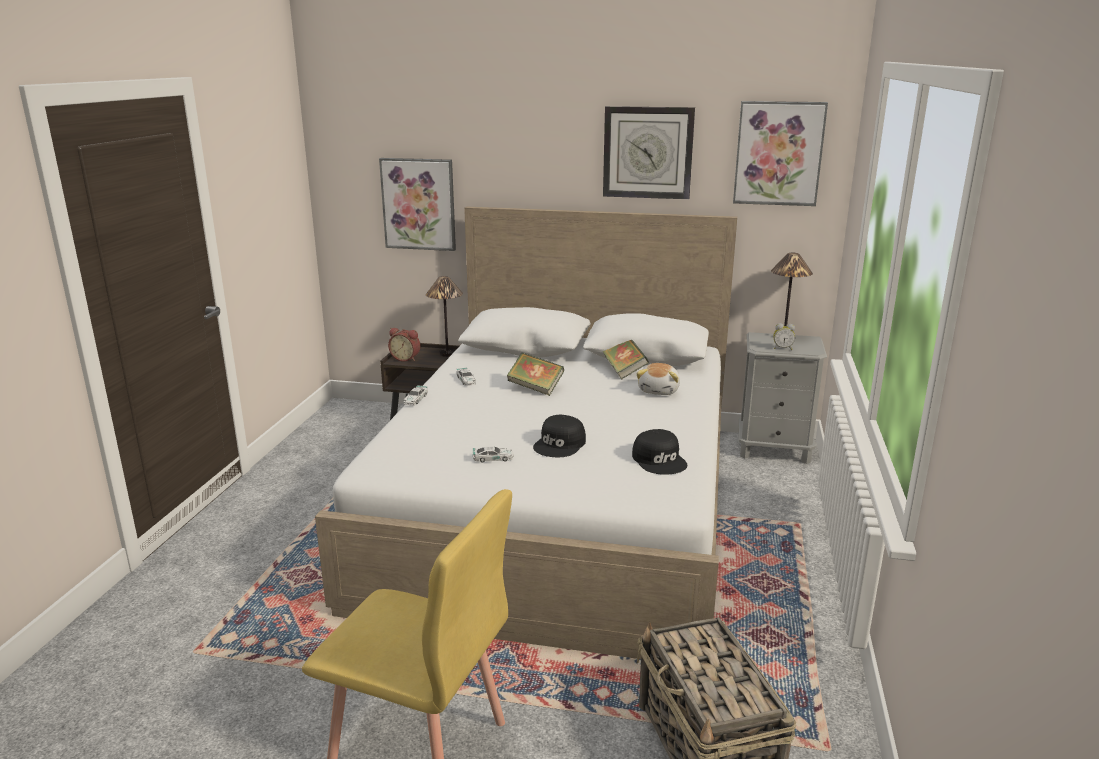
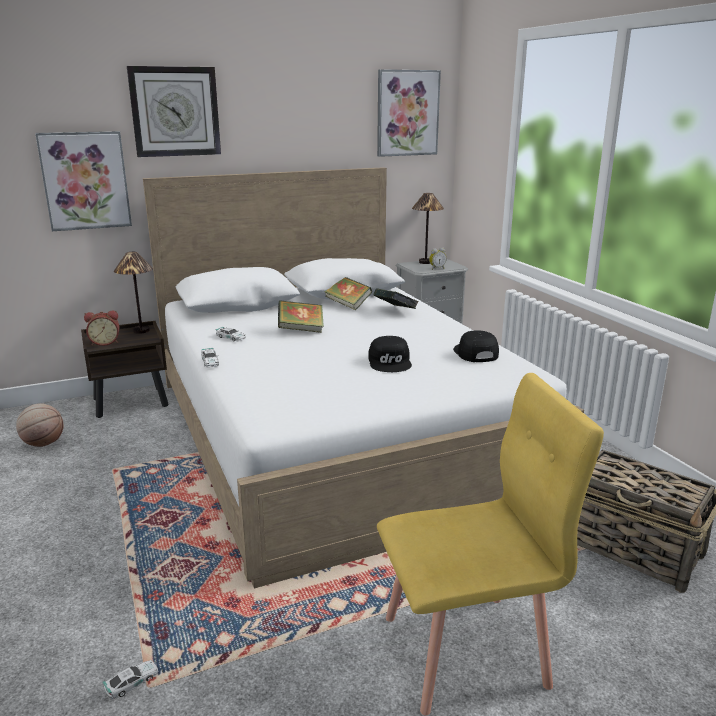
camera: 35 degrees left, 0 degrees up
toy car [473,446,514,462] -> toy car moved to [102,660,158,699]
wall clock [603,106,695,199] -> wall clock moved to [127,66,221,157]
black cap [632,429,687,475] -> black cap turned 135 degrees counterclockwise [453,330,499,362]
plush toy [636,363,680,395] -> book [373,288,418,309]
none -> basketball [16,403,63,447]

